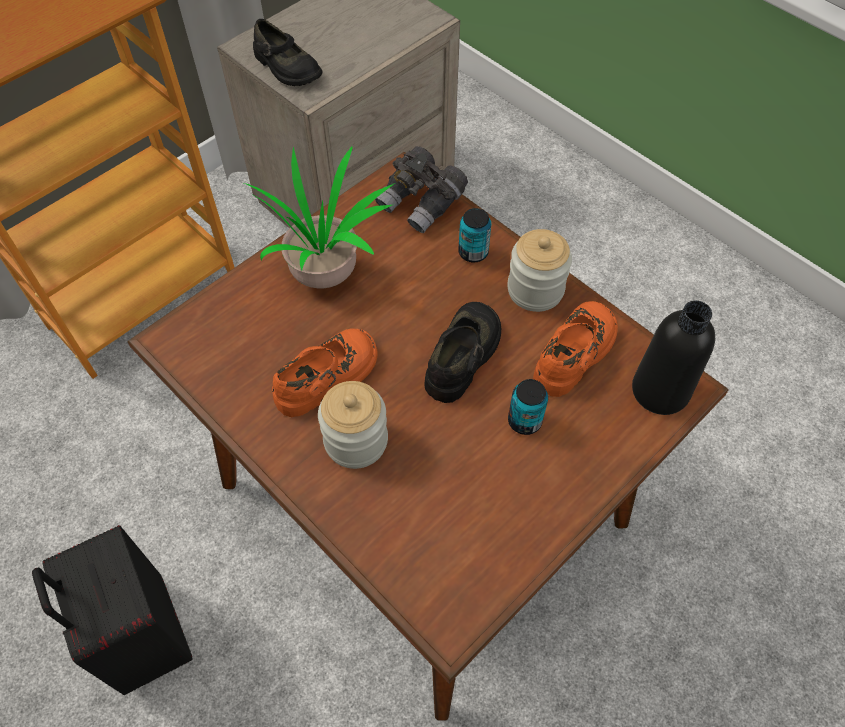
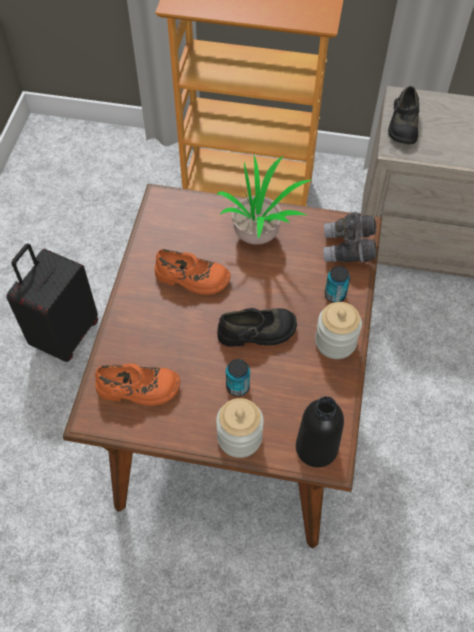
camera: 55 degrees right, 0 degrees up
jar [318,381,388,469] -> jar moved to [216,398,264,458]
orange shoe [533,301,618,397] -> orange shoe moved to [95,363,180,406]

